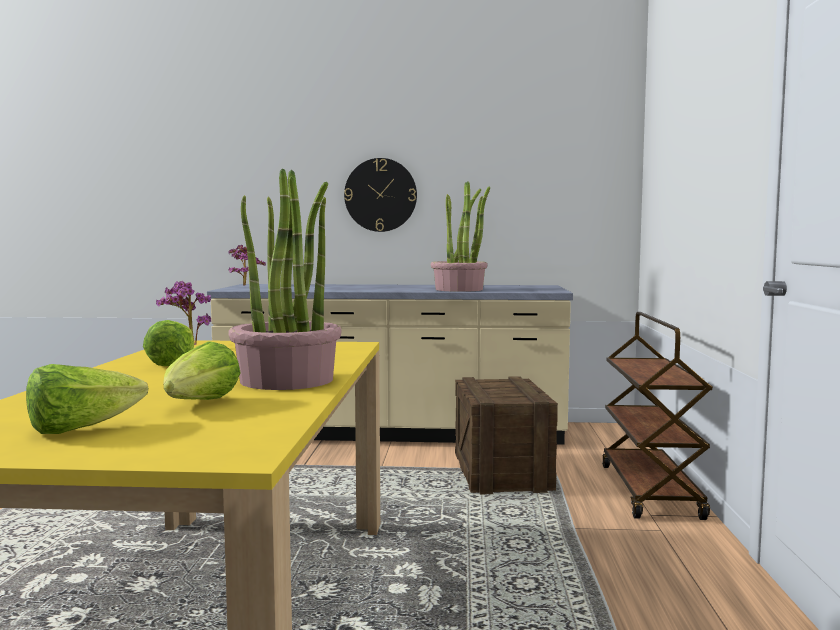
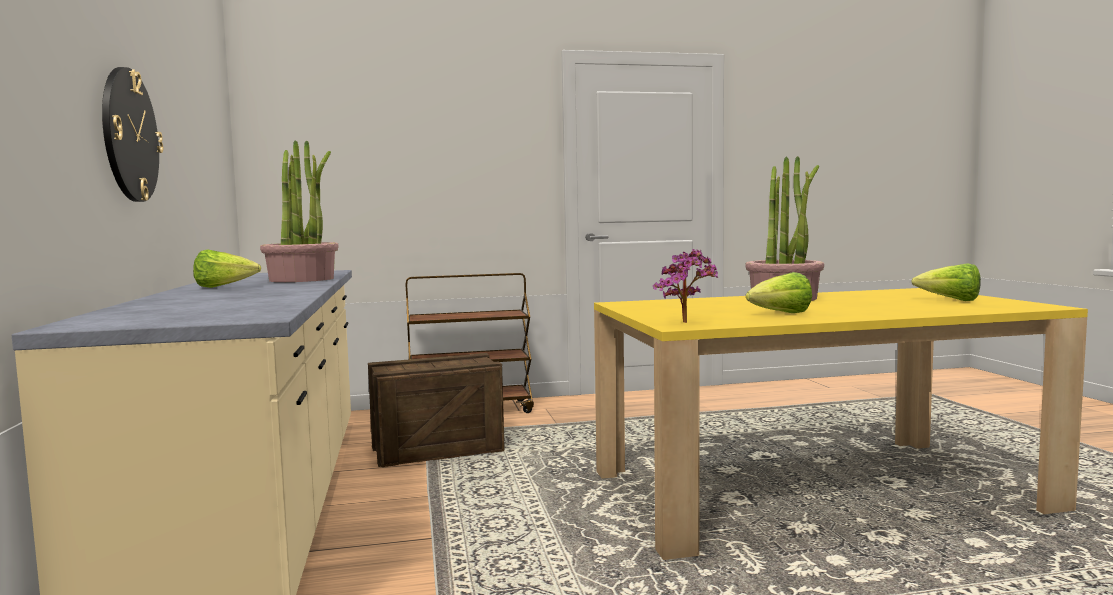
camera: 105 degrees left, 0 degrees up
lettuce [163,341,241,400] -> lettuce moved to [193,249,261,288]
potted plant [228,245,266,286] -> none

